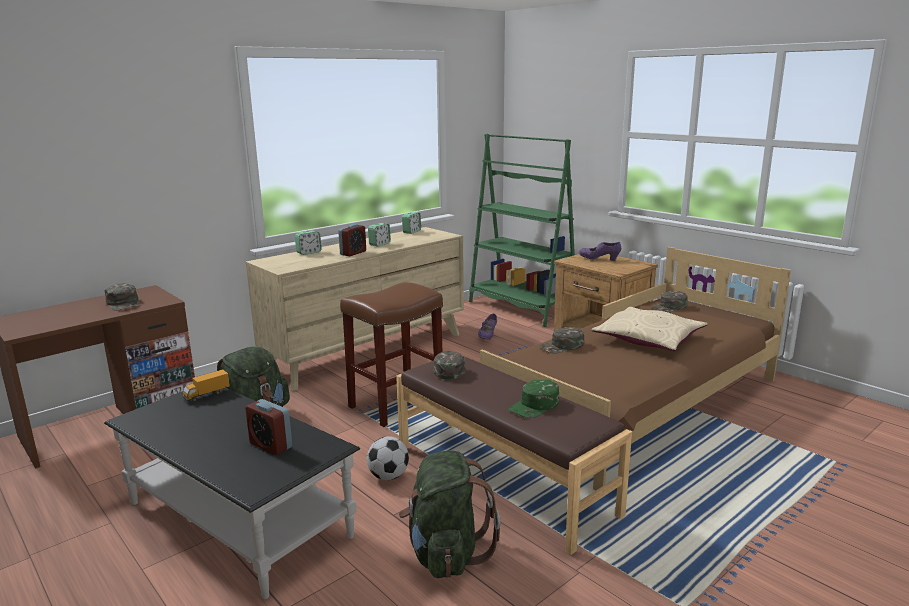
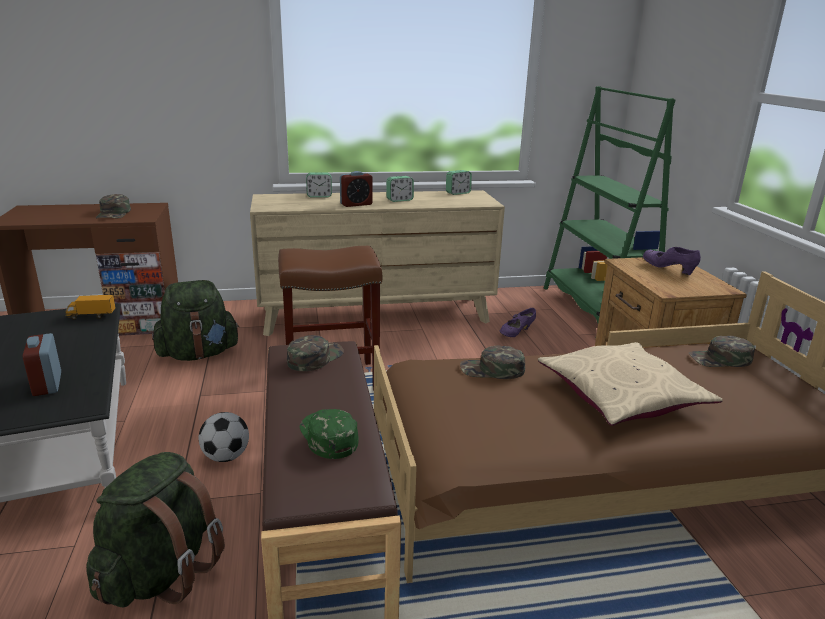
camera: 30 degrees right, 5 degrees up
green cap [508,379,560,418] -> green cap turned 75 degrees clockwise [300,409,359,459]

